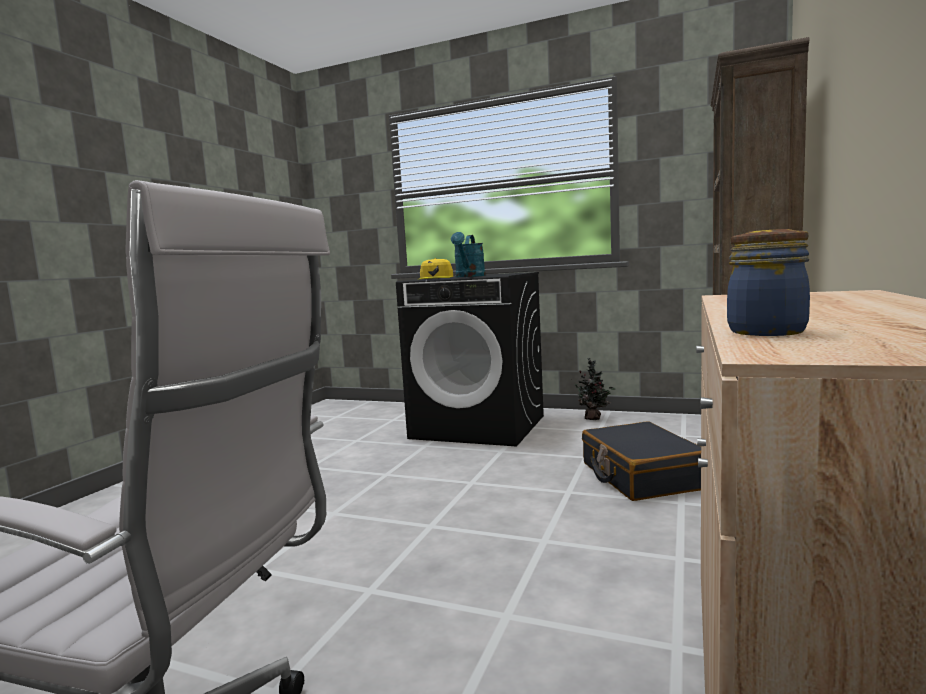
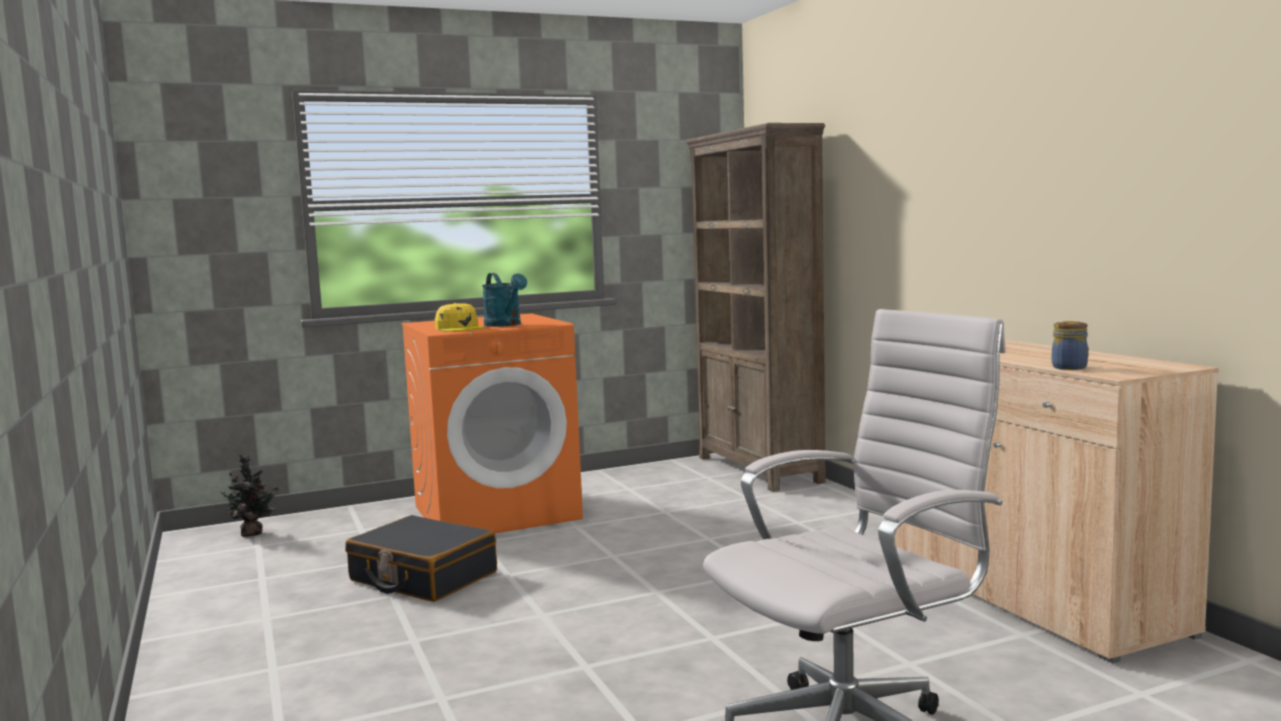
camera: 45 degrees left, 0 degrees up
black washing machine [396,272,544,446] -> orange washing machine [402,313,583,533]
potted plant [571,358,616,420] -> potted plant moved to [216,454,282,537]
black suitcase [582,421,701,501] -> black suitcase moved to [345,515,497,602]

